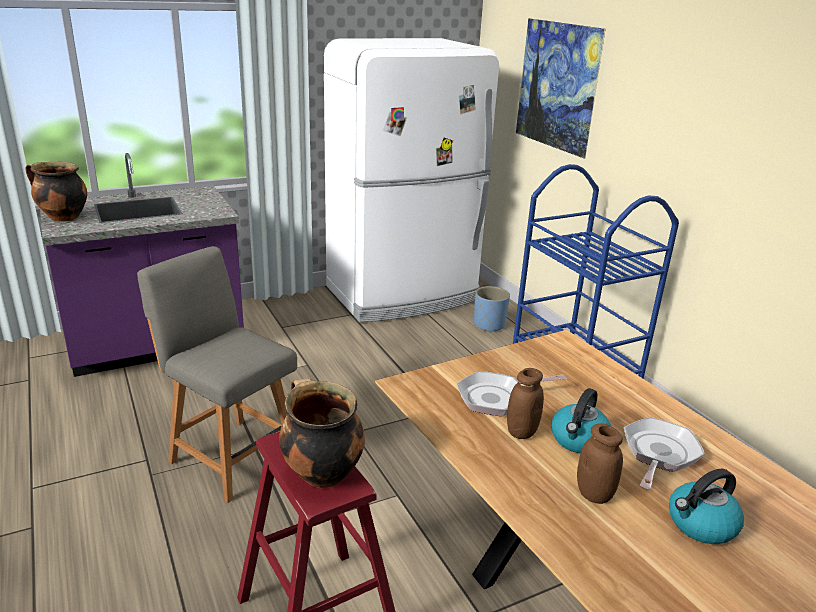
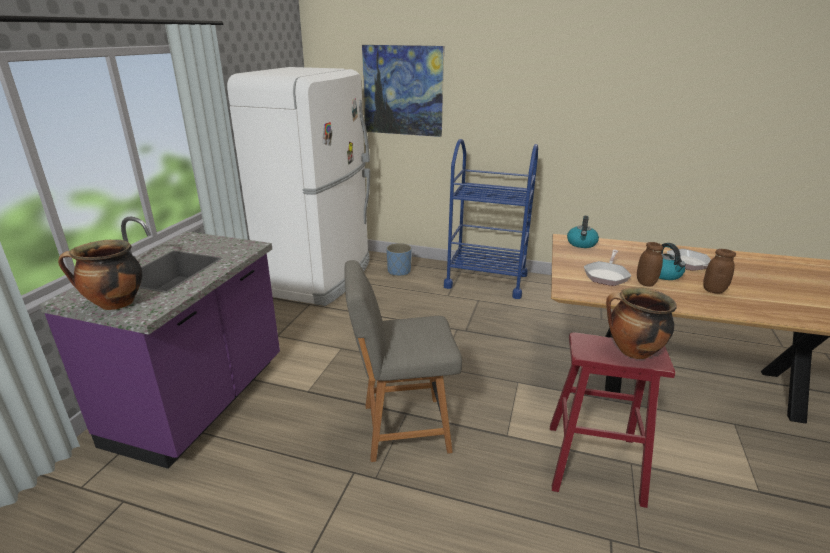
camera: 45 degrees left, 0 degrees up
kettle [669,469,744,544] -> kettle moved to [567,216,599,248]

